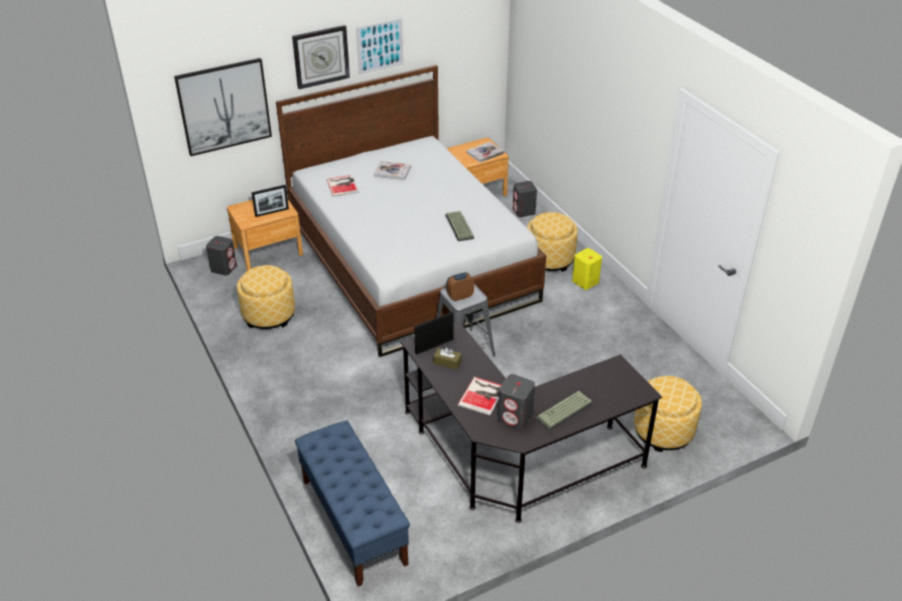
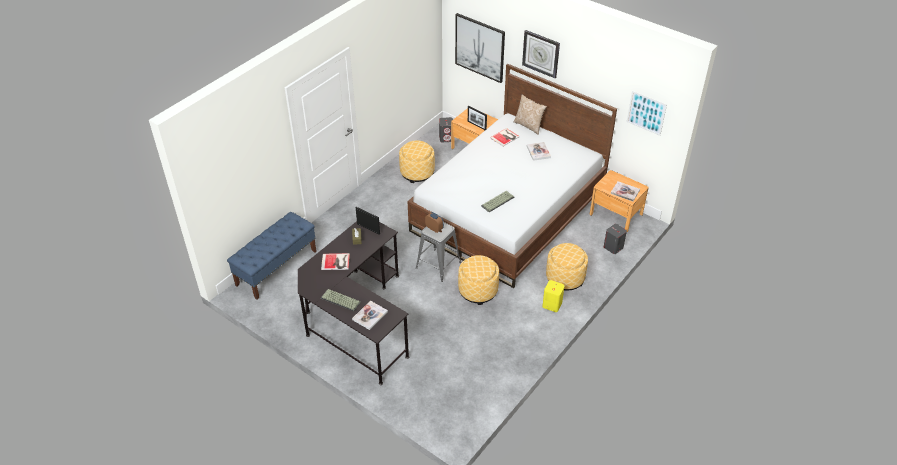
camera: 65 degrees right, 5 degrees up
picture [356,18,404,74] -> picture moved to [627,91,667,136]
grey speaker [498,374,535,430] -> none
ottoman [634,376,702,452] -> ottoman moved to [458,255,499,305]
none -> book [352,301,388,330]
none -> pillow [514,94,547,135]

